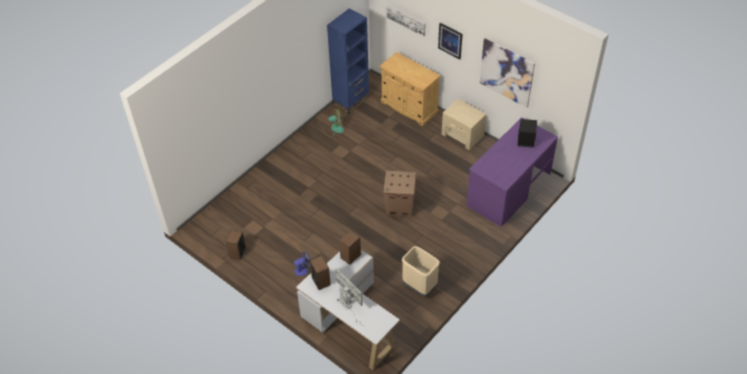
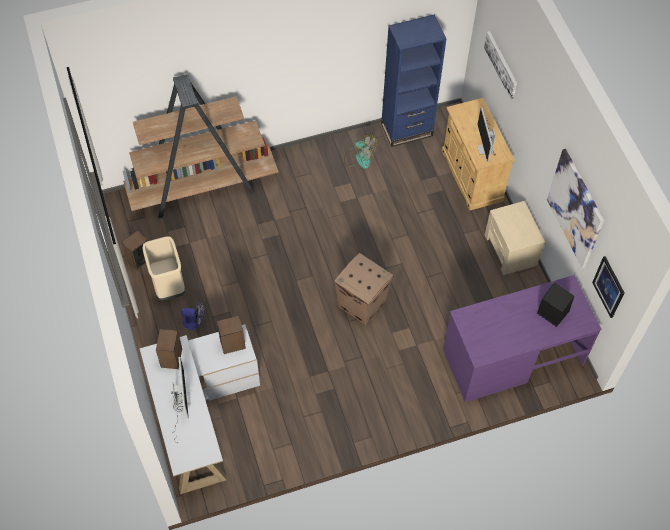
camera: 30 degrees right, 10 degrees up
beige trash can [402,246,440,297] -> beige trash can moved to [142,236,185,301]
picture [438,23,463,59] -> picture moved to [592,256,625,318]
none -> brown bookcase [123,74,279,218]
none -> monitor [477,108,496,162]

